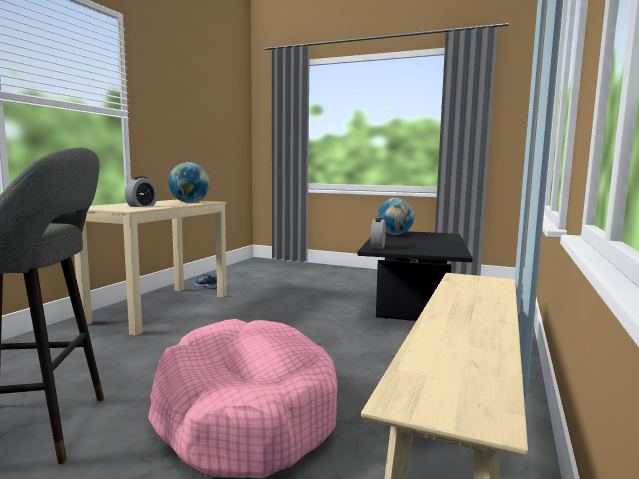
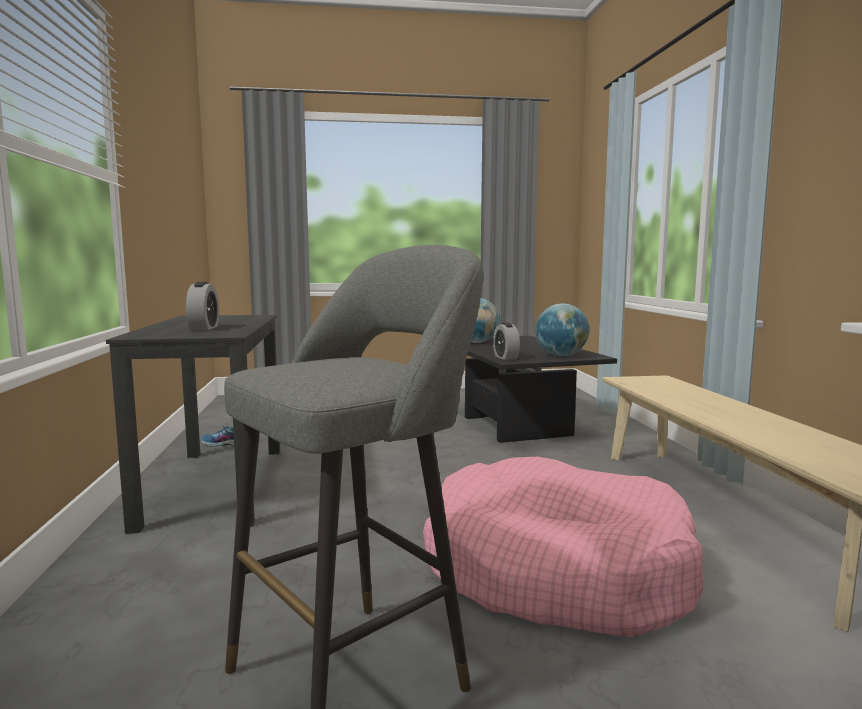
camera: 30 degrees left, 0 degrees up
beige desk [74,200,227,336] -> black desk [106,315,280,534]
globe [168,162,210,203] -> globe moved to [535,303,589,356]

